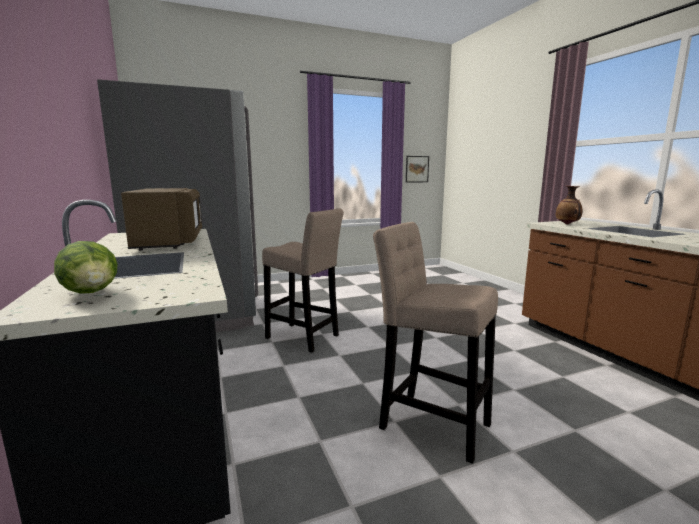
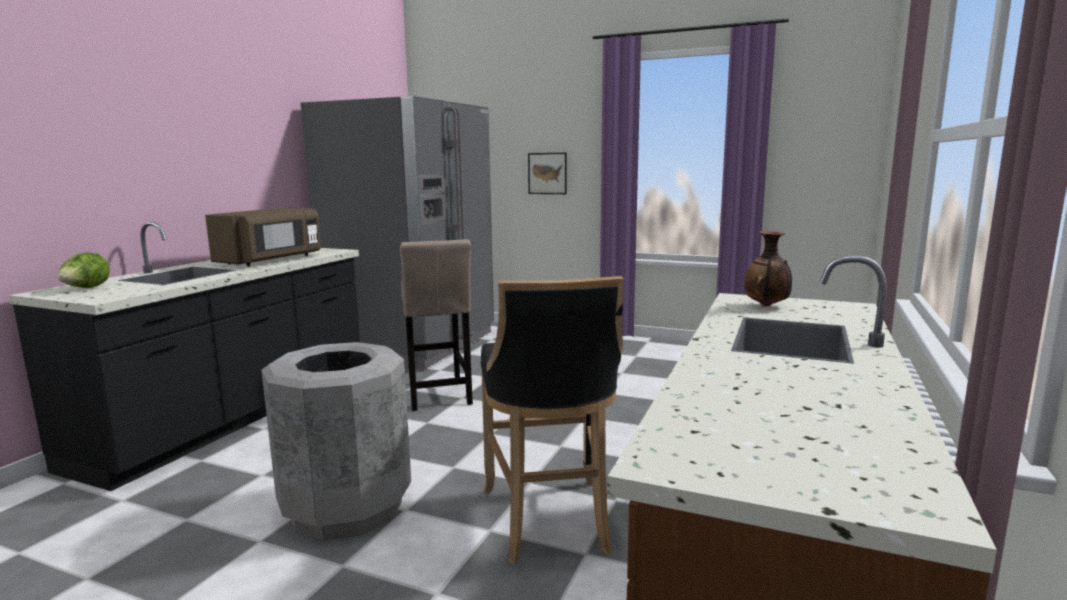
camera: 45 degrees right, 0 degrees up
beige stool [373,222,498,464] -> grey trash can [261,342,411,541]
picture [406,156,429,183] -> picture moved to [528,153,567,194]
none -> black stool [481,276,624,564]

